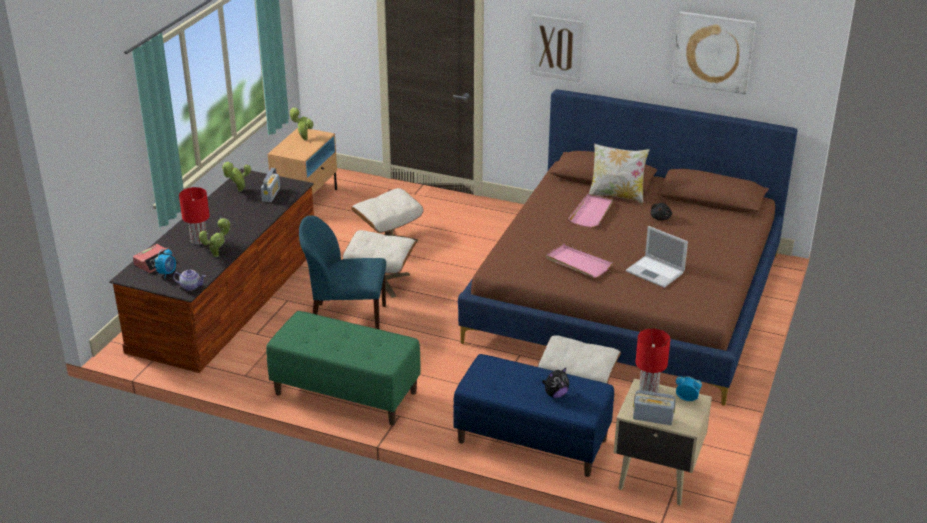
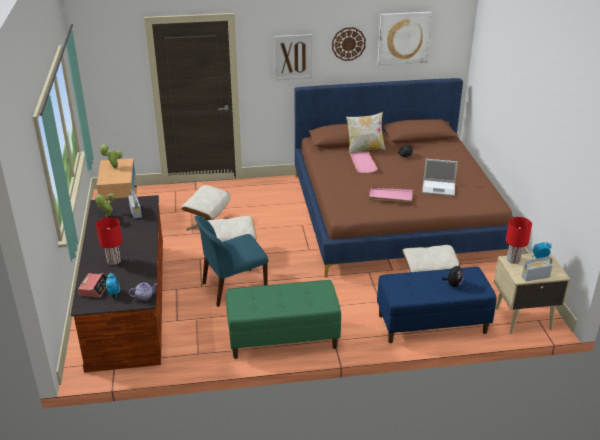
camera: 30 degrees left, 0 degrees up
potted plant [199,218,231,257] -> none
none -> wall clock [332,27,366,61]

